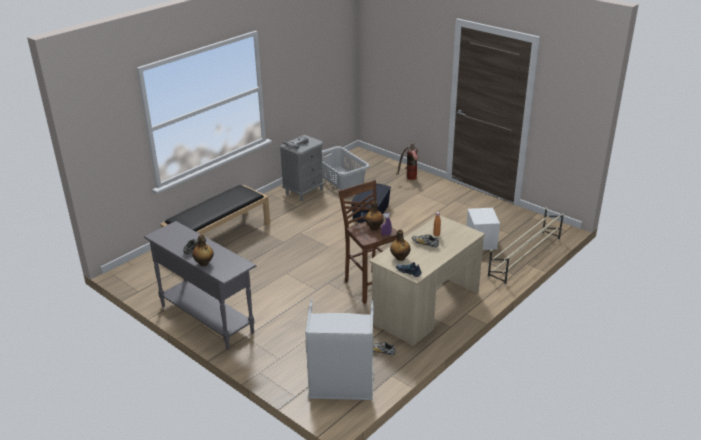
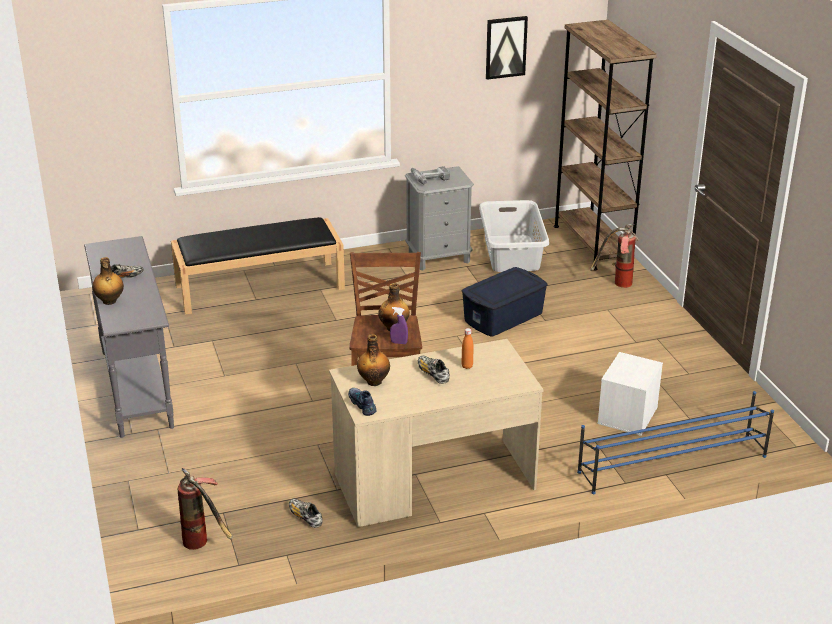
camera: 30 degrees right, 0 degrees up
grey laundry basket [305,299,374,401] -> fire extinguisher [178,468,233,550]
beige shoe rack [488,208,564,285] -> blue shoe rack [577,391,774,494]
none -> picture [486,16,528,80]
none -> brown bookcase [554,20,657,271]

